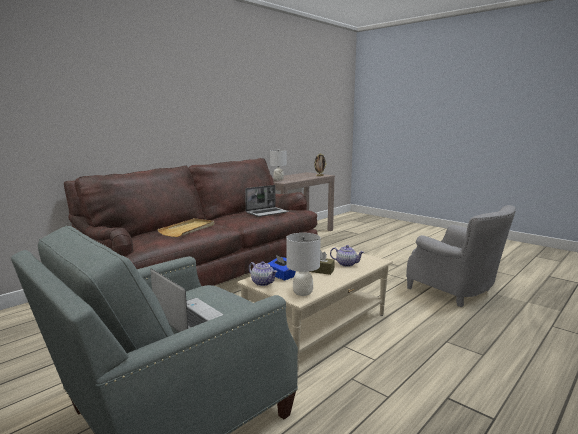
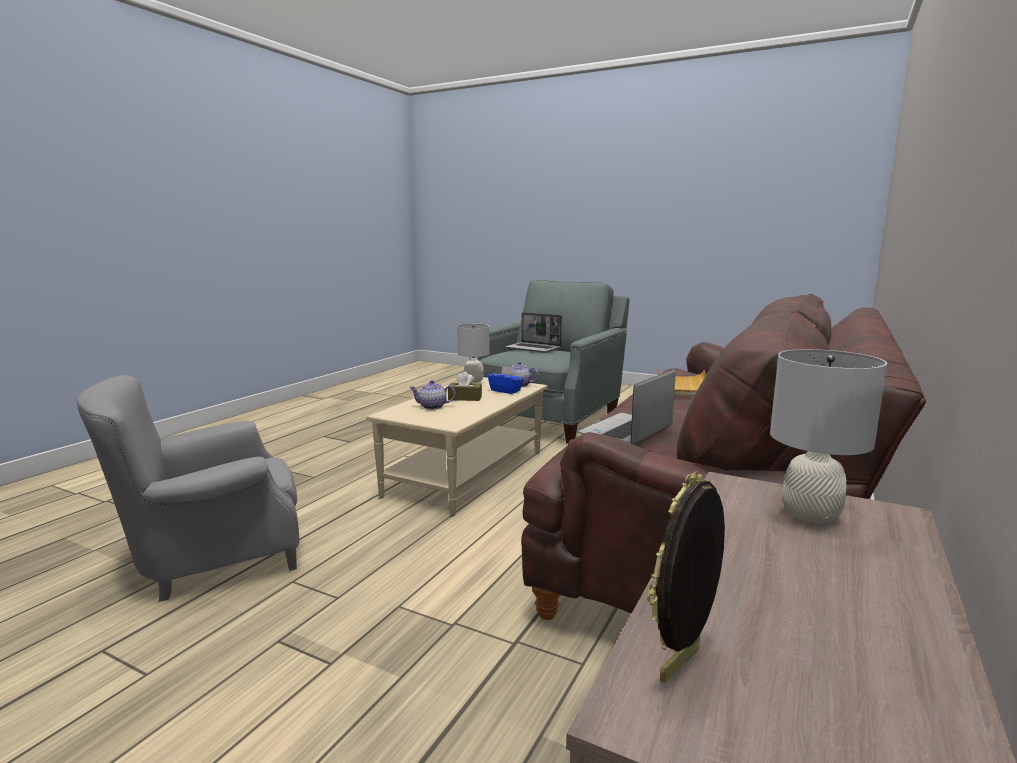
camera: 165 degrees right, 0 degrees up
grey armchair [406,205,516,307] -> grey armchair turned 60 degrees counterclockwise [77,375,299,602]

